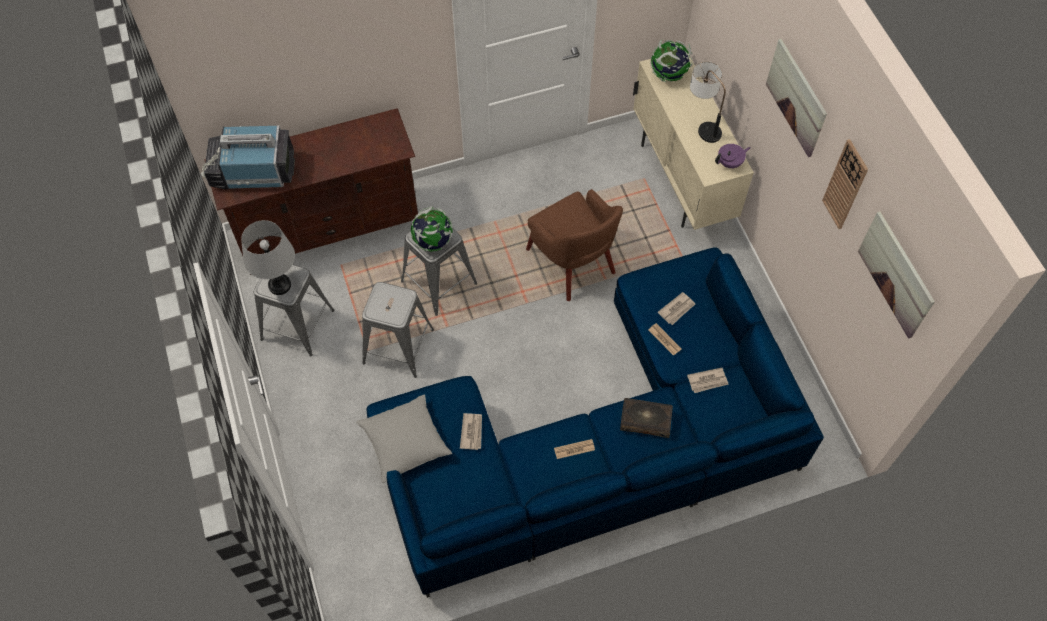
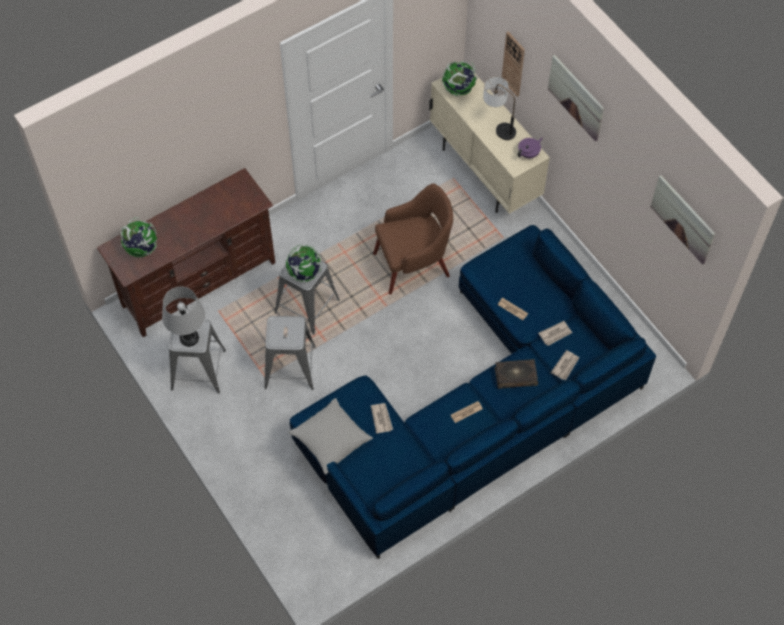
camera: 15 degrees left, 0 degrees up
television [201,125,295,189] -> globe [121,217,157,257]
brown armchair [526,189,623,301] -> brown armchair turned 60 degrees counterclockwise [373,183,453,294]
newspaper [658,292,695,325] -> newspaper moved to [551,350,579,380]
wall clock [822,139,868,229] -> wall clock moved to [502,32,525,97]

